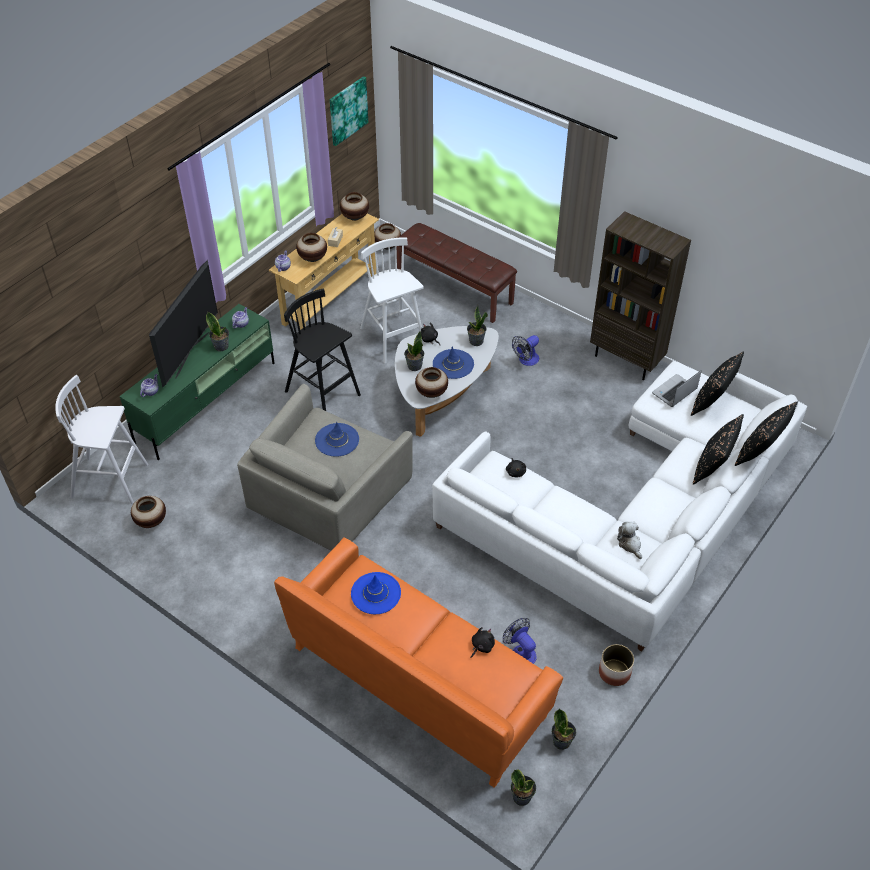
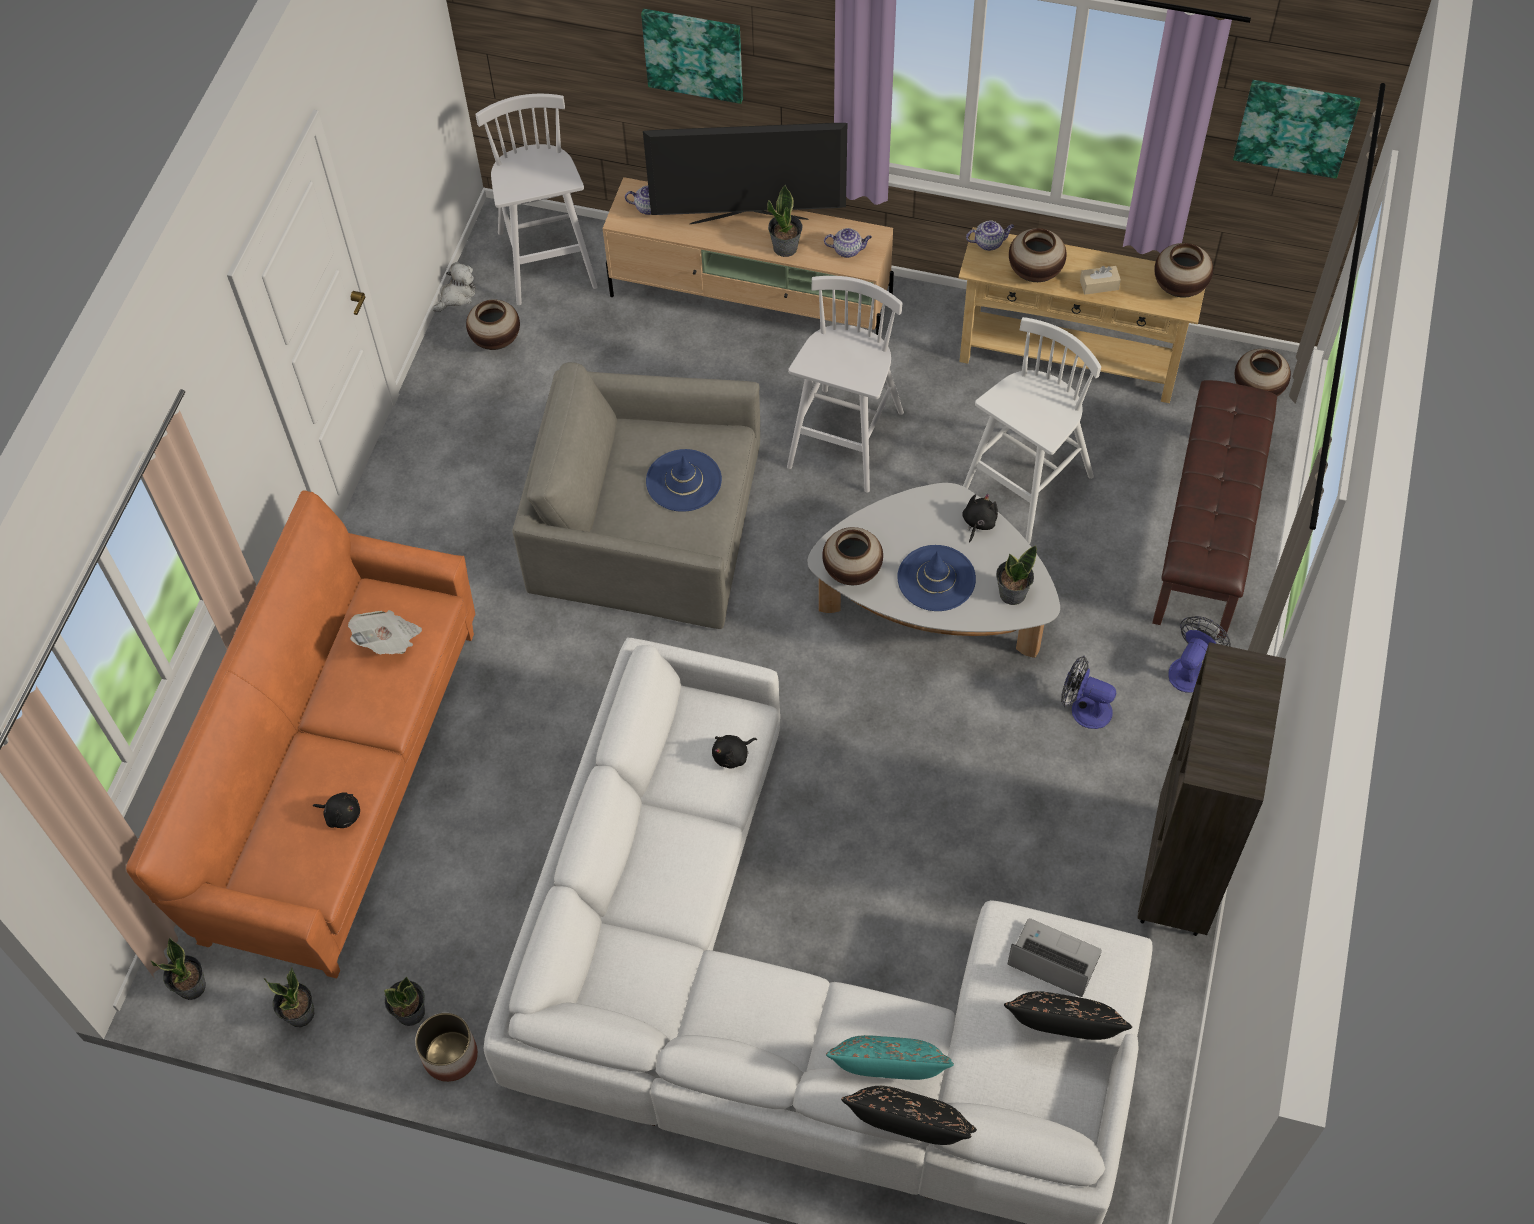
camera: 70 degrees right, 10 degrees up
green tv stand [120,304,275,460] -> beige tv stand [602,177,894,335]
black stool [284,289,361,411] -> white stool [787,276,904,493]
blue hat [351,572,401,614] -> newspaper [348,610,422,654]
potted plant [404,331,424,371] -> potted plant moved to [384,976,425,1026]
fan [503,618,537,664] -> fan moved to [1168,616,1231,693]
plush toy [617,521,642,559] -> plush toy moved to [433,262,476,312]
black pillow [693,414,744,485] -> turquoise pillow [826,1035,954,1080]
none -> picture [641,9,743,104]

